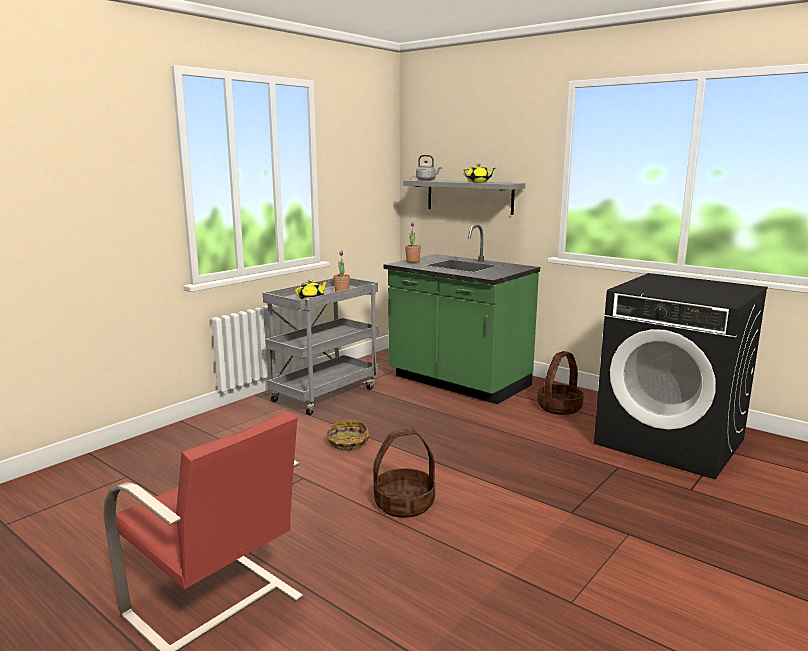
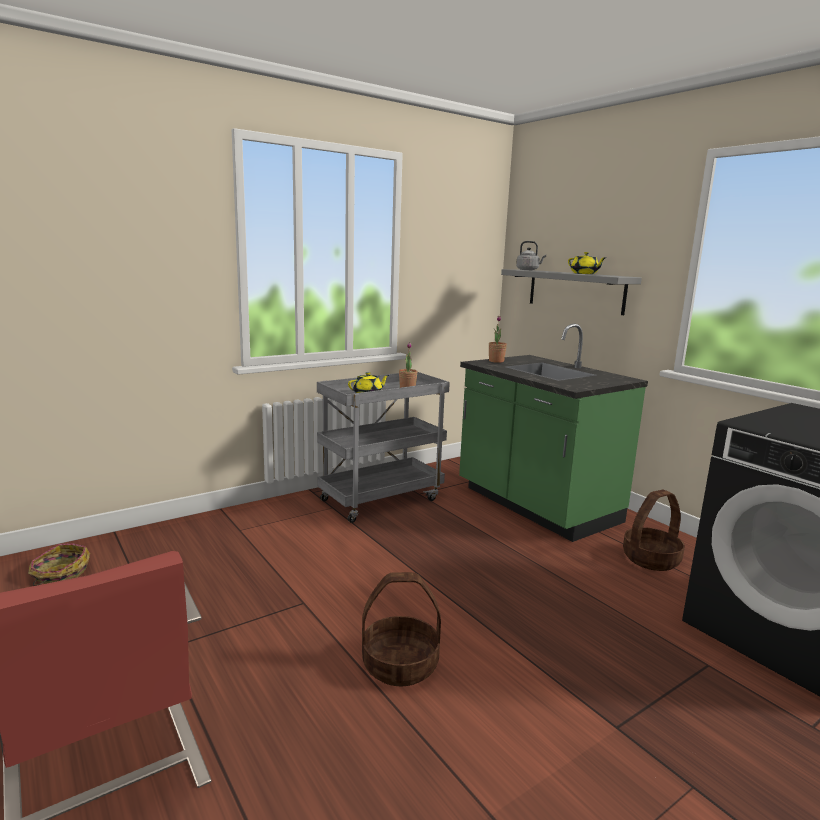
camera: 15 degrees right, 0 degrees up
basket [327,420,370,451] -> basket moved to [28,543,90,586]

